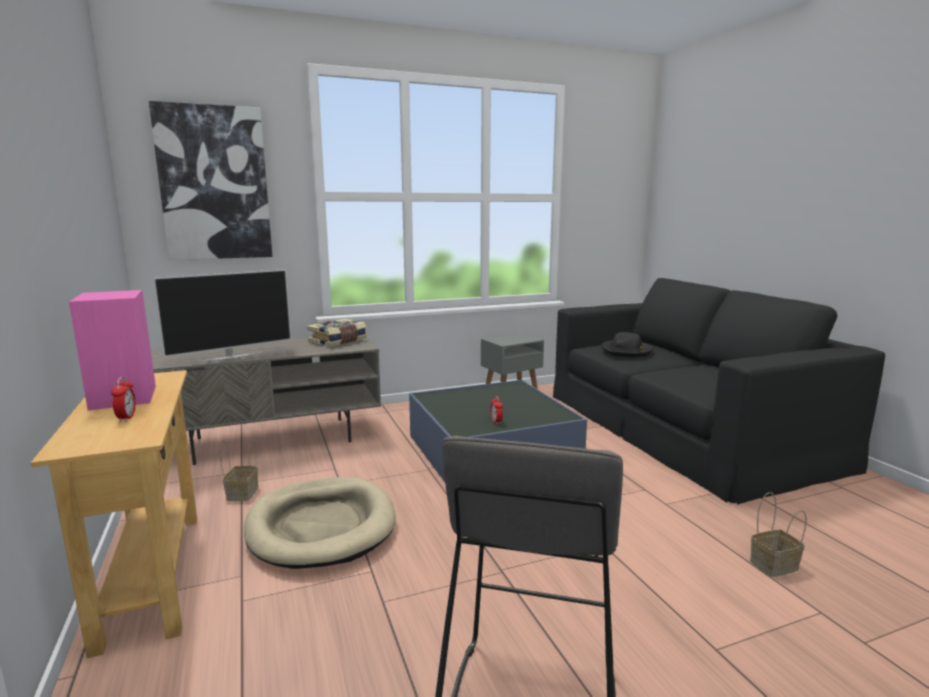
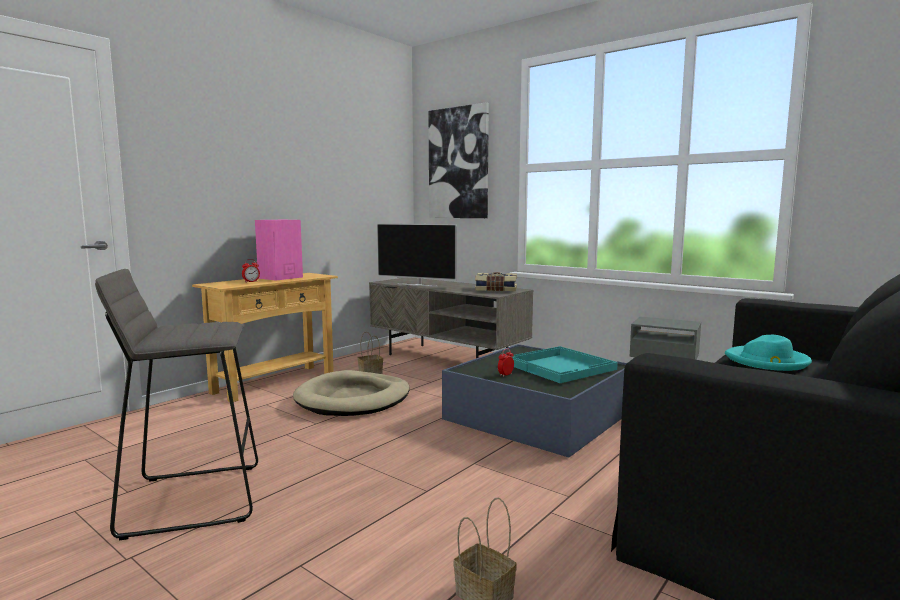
camera: 60 degrees right, 5 degrees down
black hat [602,332,654,357] -> turquoise hat [725,335,812,371]
none -> turquoise tray [512,346,618,383]

